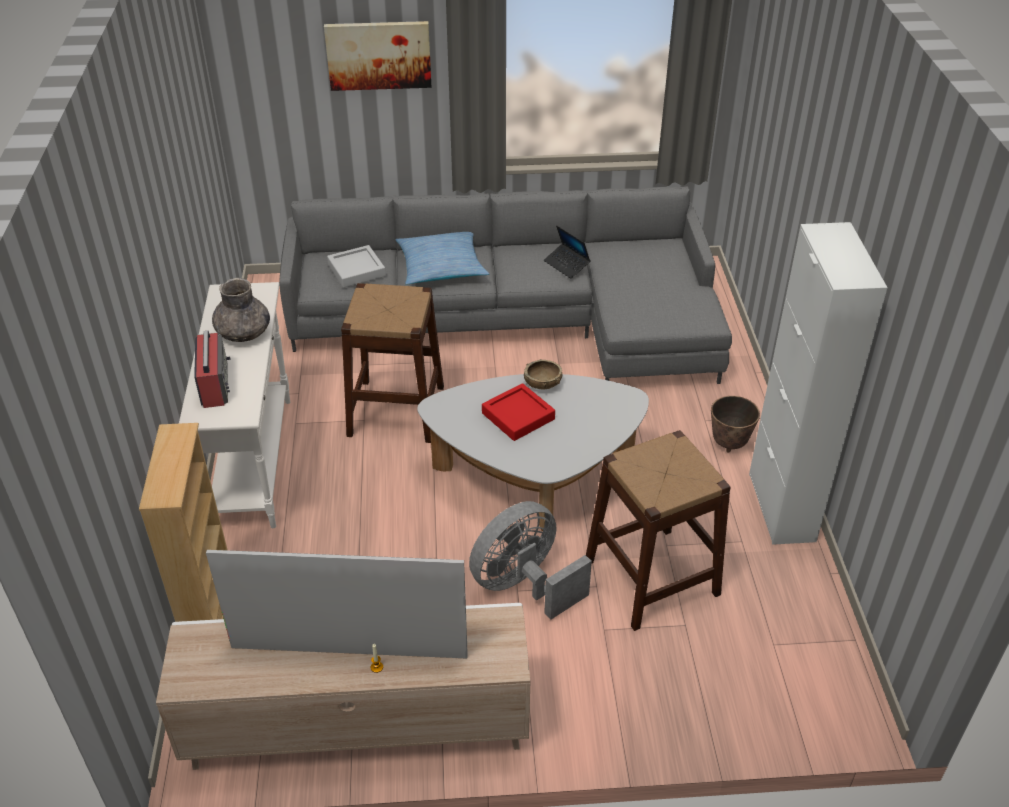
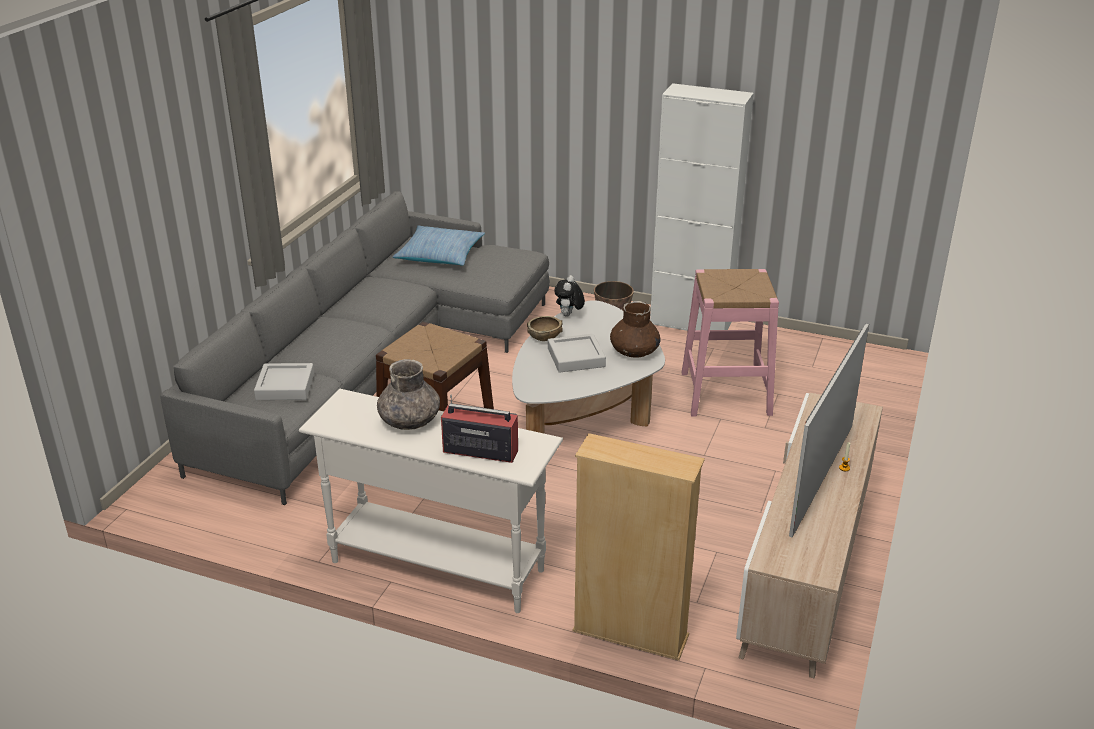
camera: 65 degrees left, 10 degrees down
picture [324,21,432,91] -> none
pillow [396,232,489,285] -> pillow moved to [393,225,485,266]
grey fan [469,501,592,620] -> none
red tray [482,383,555,441] -> grey tray [548,334,606,373]
laptop [544,225,591,279] -> none
brown stool [586,430,731,631] -> pink stool [682,269,779,416]
none -> plush toy [554,275,585,317]
none -> brown vase [610,301,660,358]

